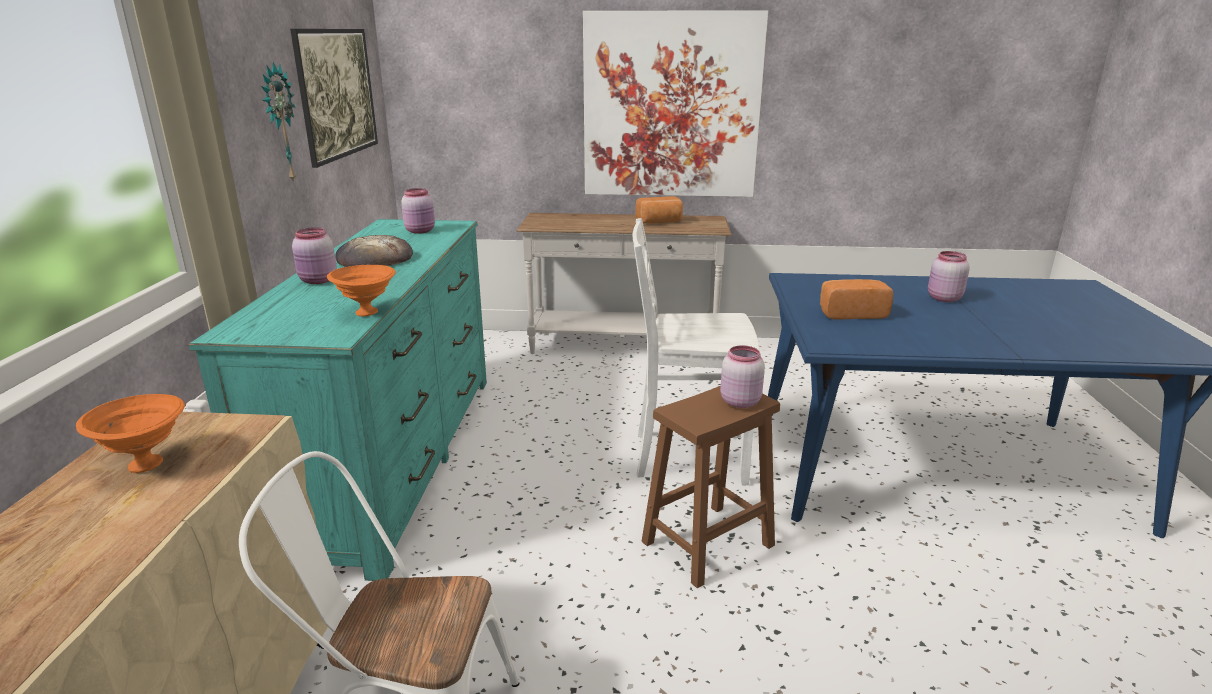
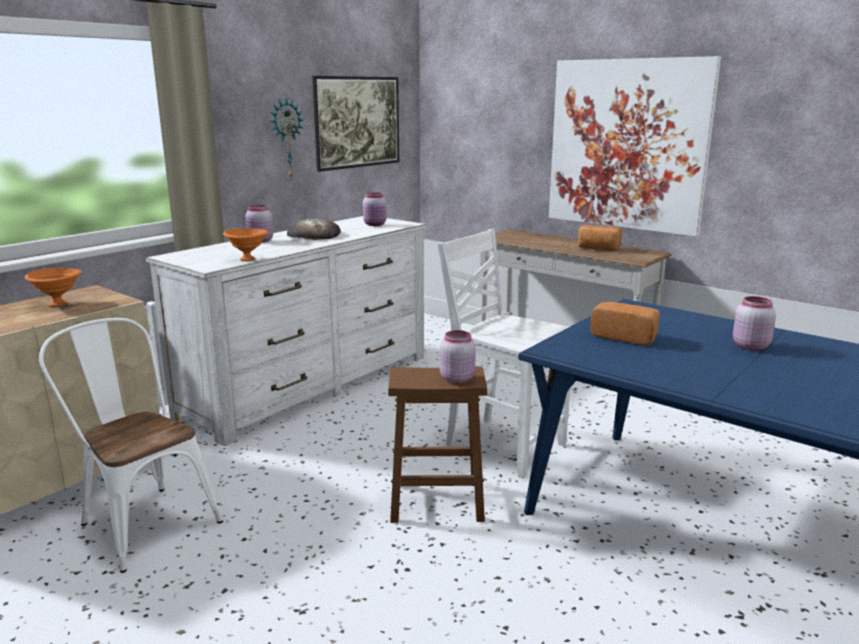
camera: 35 degrees right, 5 degrees down
turquoise dresser [188,219,487,581] -> white dresser [146,216,426,446]

